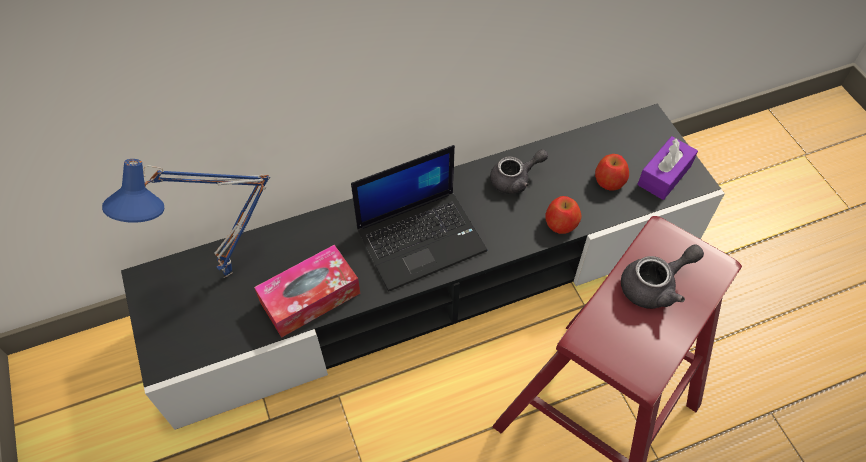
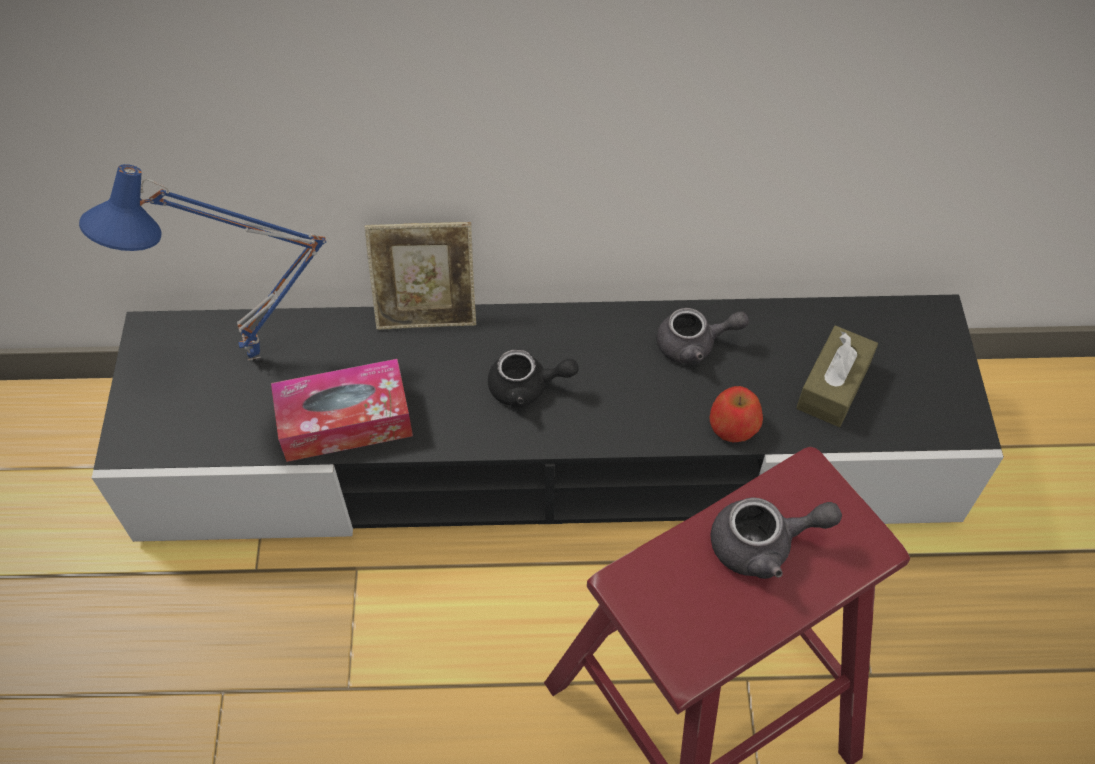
camera: 20 degrees right, 0 degrees up
laptop [351,145,487,292] -> black teapot [488,349,579,408]
apple [595,154,629,190] -> brown tissue box [796,326,878,427]
purple tissue box [637,136,698,200] -> none
none -> picture frame [365,222,476,330]

